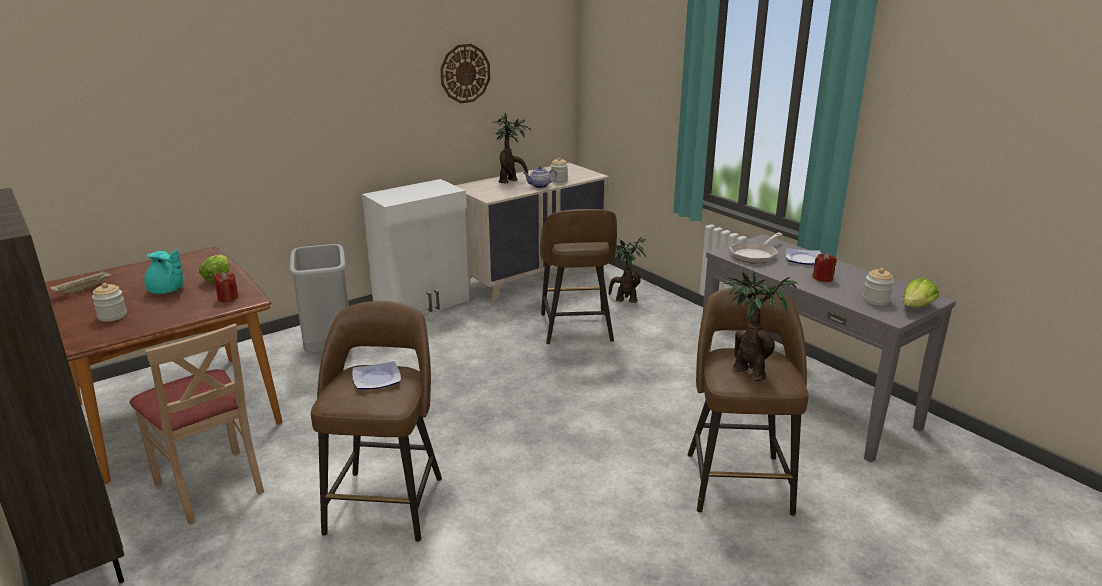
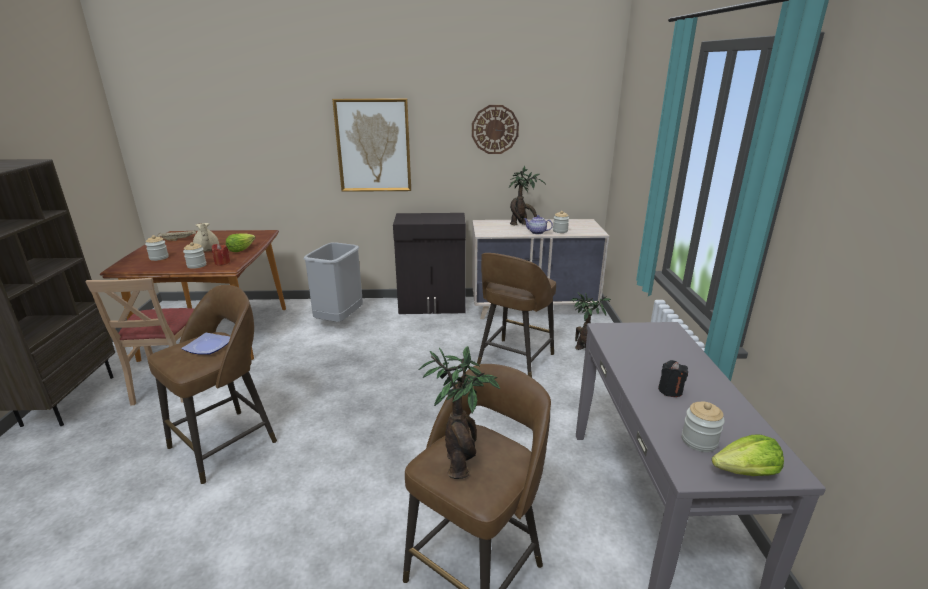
camera: 35 degrees right, 0 degrees up
turquoise teapot [144,249,184,294] -> beige teapot [193,223,219,252]
white cabinet [362,179,469,315] -> black cabinet [393,213,466,314]
frying pan [729,233,783,263] -> none
plate [785,248,821,265] -> none
red candle [812,253,837,282] -> black candle [658,360,688,397]
none -> jar [183,242,206,269]
none -> picture [332,98,411,192]

